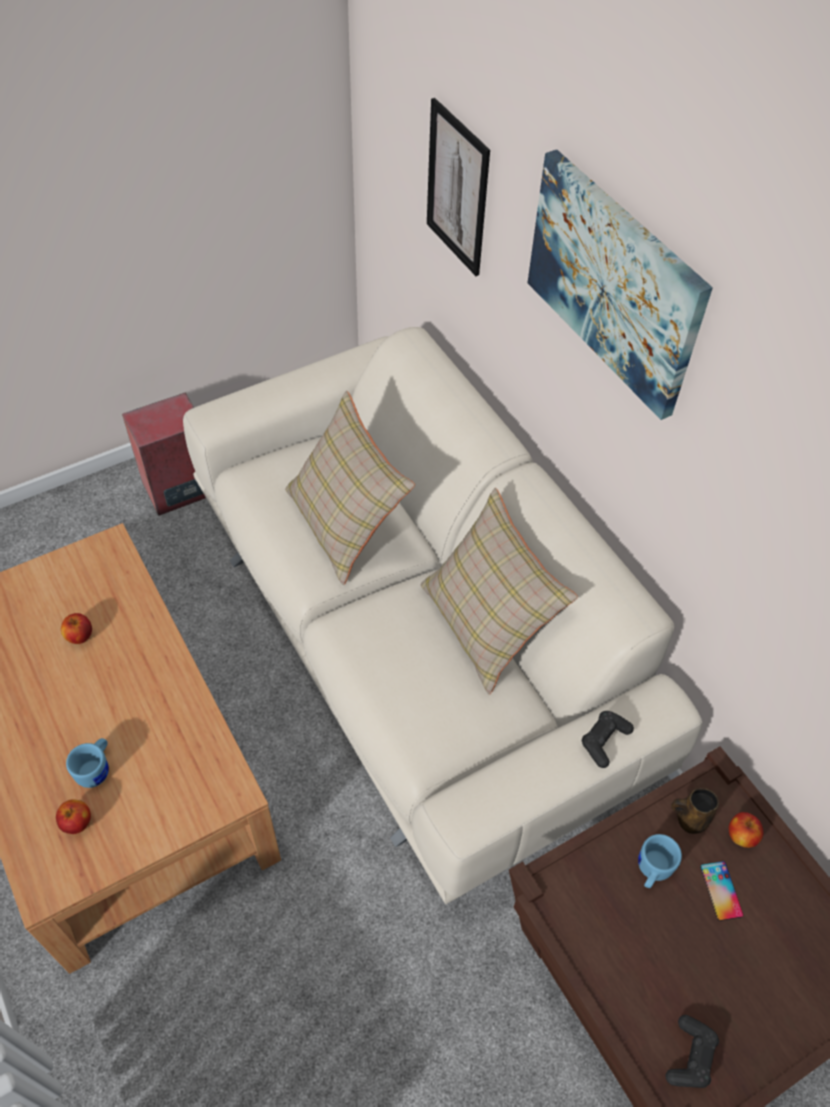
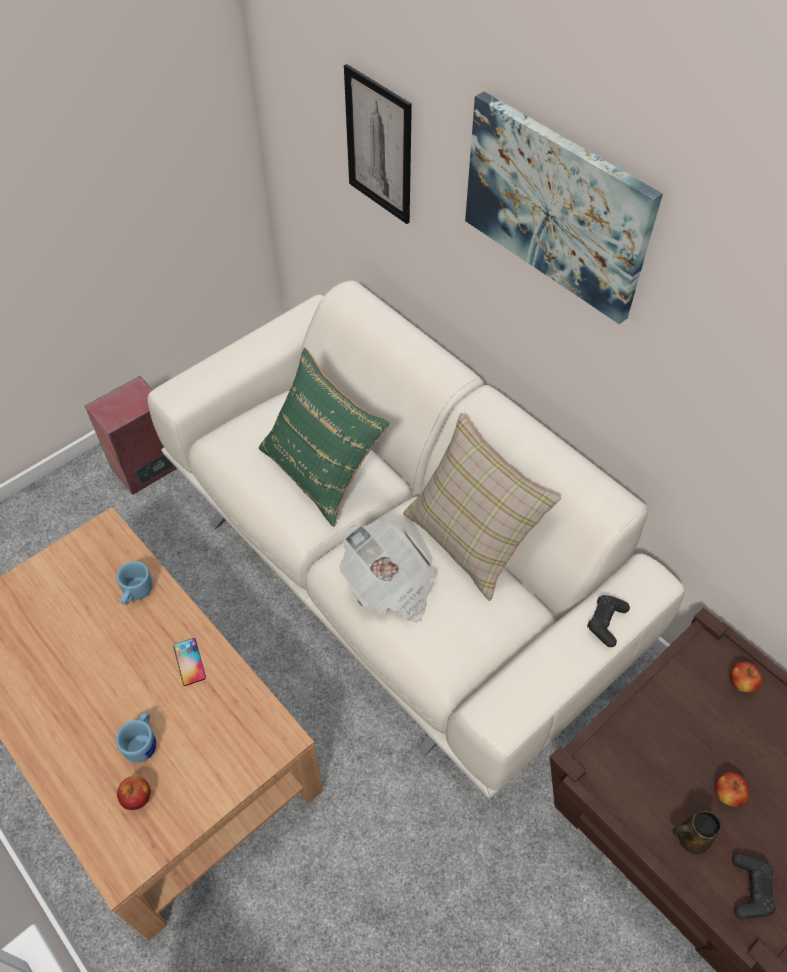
camera: 10 degrees left, 0 degrees up
apple [61,613,92,644] -> apple moved to [715,772,750,807]
beige pillow [285,391,415,585] -> green pillow [259,348,390,527]
blue mug [638,834,682,888] -> blue mug moved to [116,561,153,605]
brown mug [671,788,719,834] -> brown mug moved to [672,811,722,854]
phone [700,861,744,921] -> phone moved to [173,638,206,686]
none -> newspaper [339,519,437,623]

